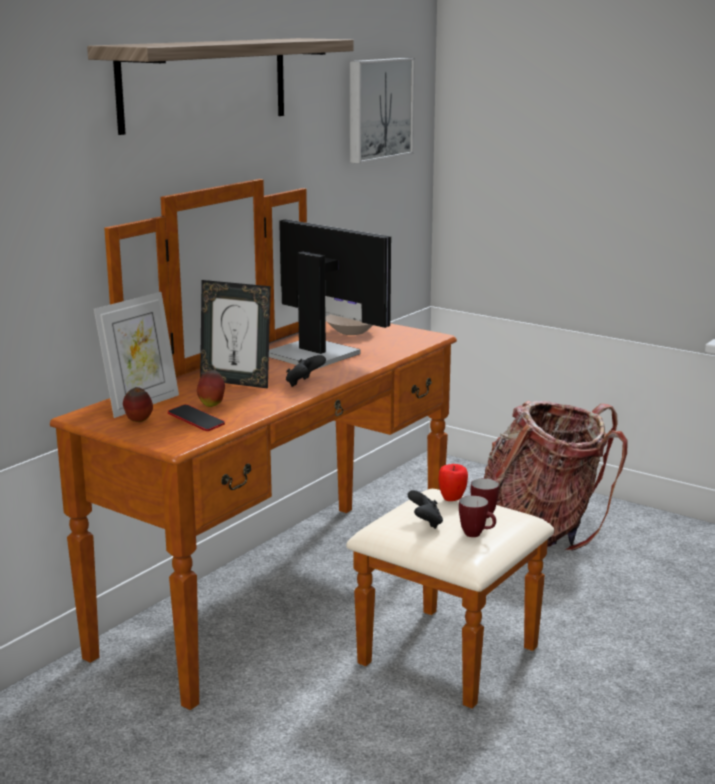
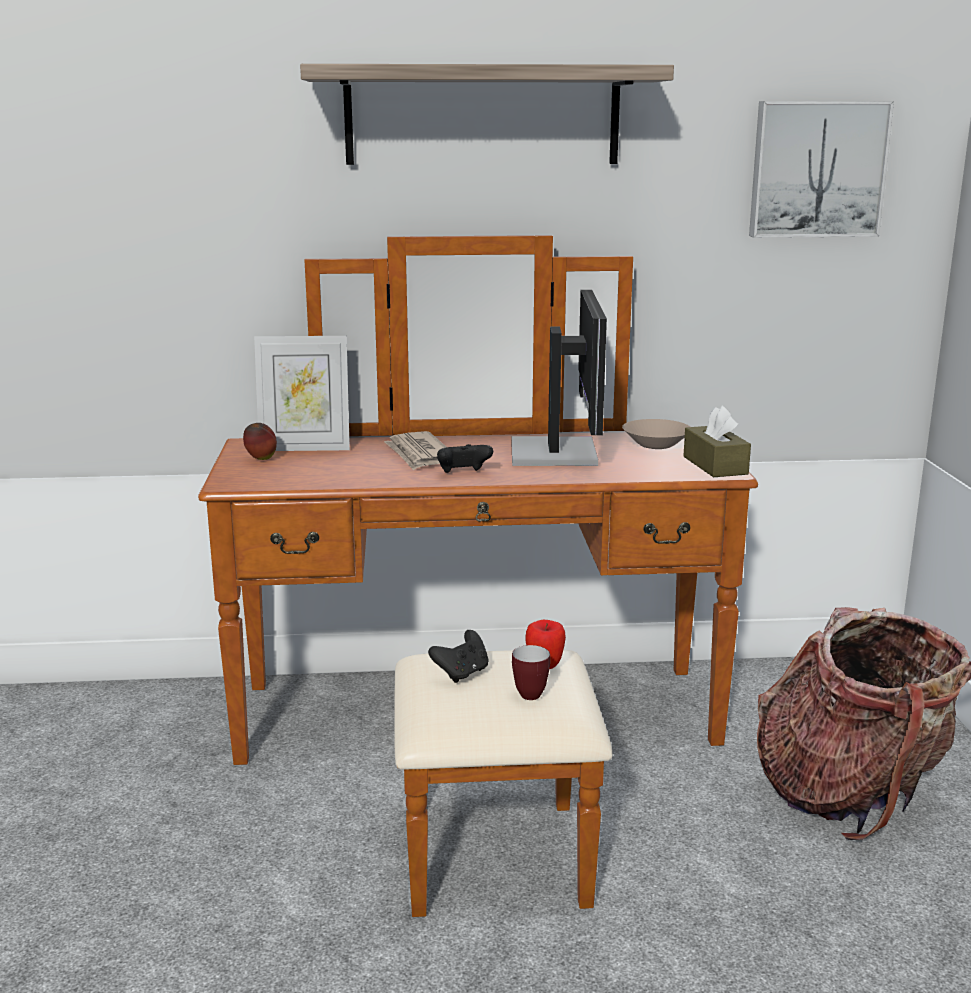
camera: 50 degrees right, 0 degrees up
phone [168,404,225,431] -> none
apple [197,370,225,407] -> none
picture frame [200,280,271,389] -> newspaper [384,431,446,470]
mug [459,495,496,537] -> none
none -> brown tissue box [683,406,751,477]

